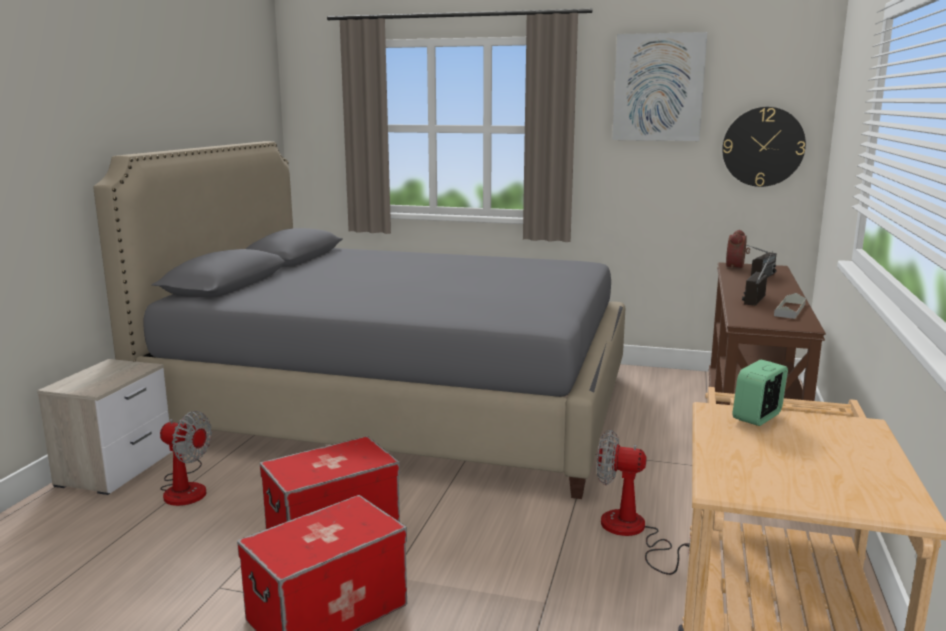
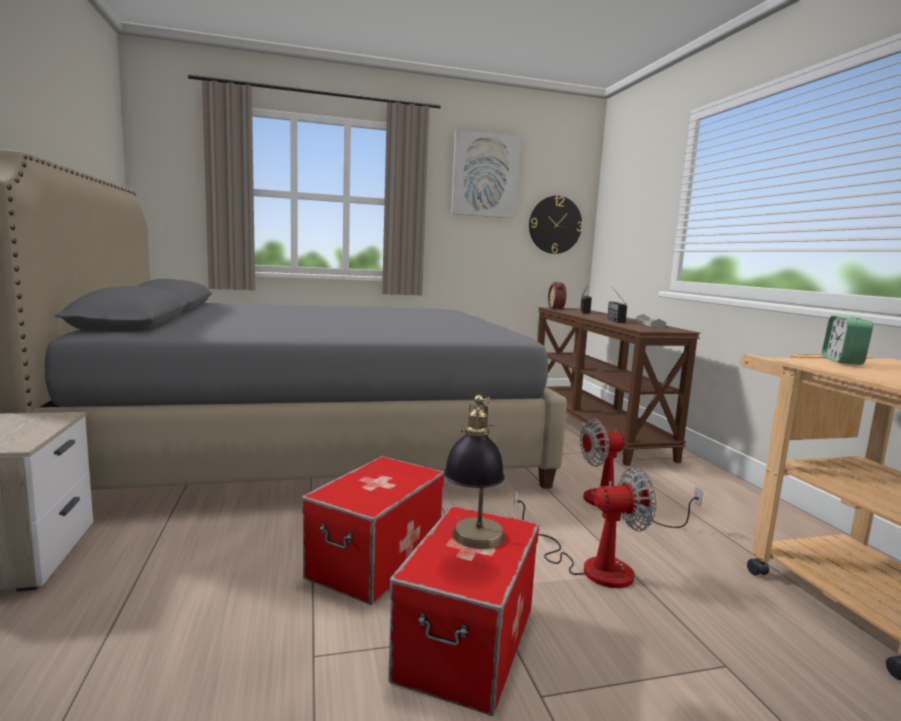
camera: 30 degrees left, 5 degrees down
fan [160,411,212,506] -> fan moved to [514,467,657,588]
none -> table lamp [444,395,505,549]

